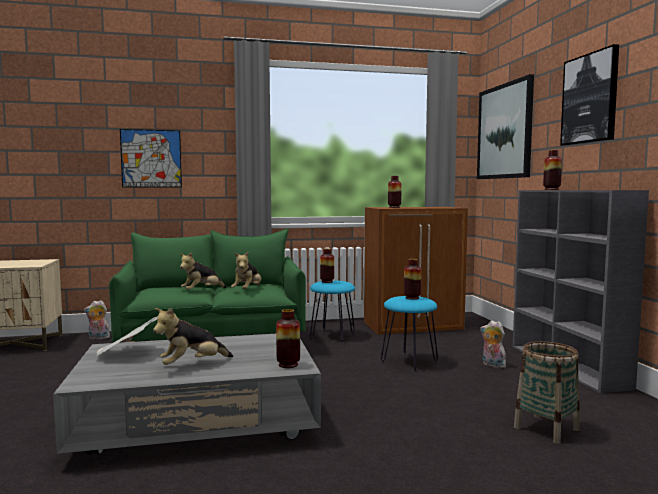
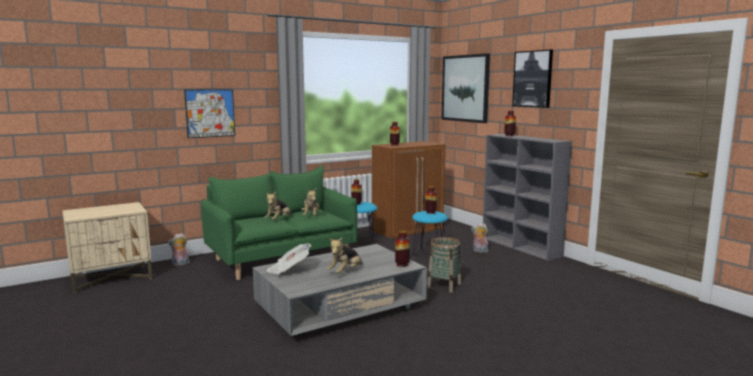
camera: 20 degrees left, 5 degrees up
basket [514,341,580,444] -> basket moved to [427,237,461,293]

